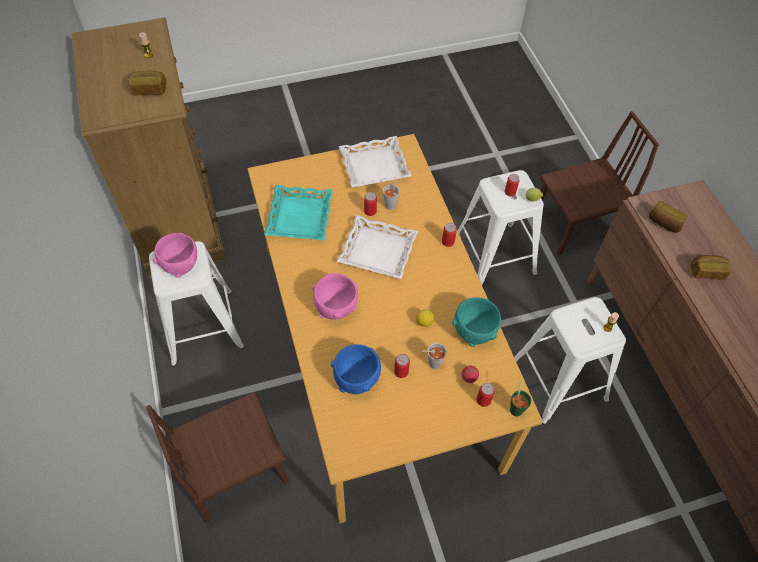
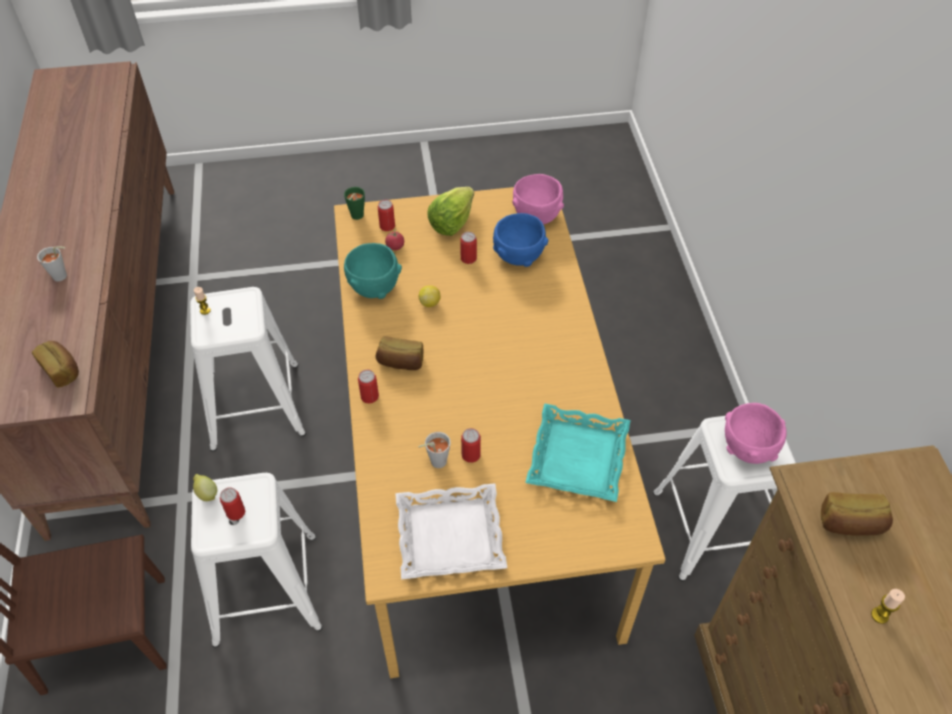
camera: 170 degrees left, 5 degrees down
brown chair [146,392,289,523] -> none
pink bowl [312,273,358,319] -> pink bowl moved to [512,174,564,225]
white tray [337,215,418,279] -> none
grey cup [422,343,447,369] -> grey cup moved to [37,246,67,282]
bread [691,255,732,280] -> bread moved to [376,336,423,370]
none -> lettuce [427,187,474,236]

